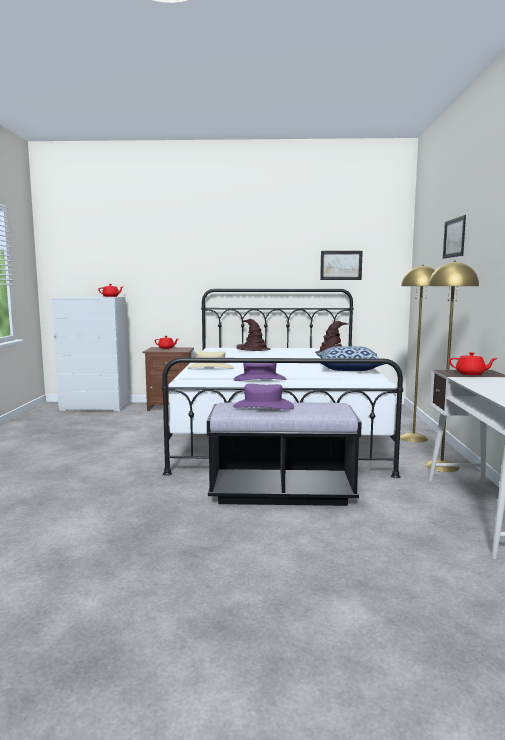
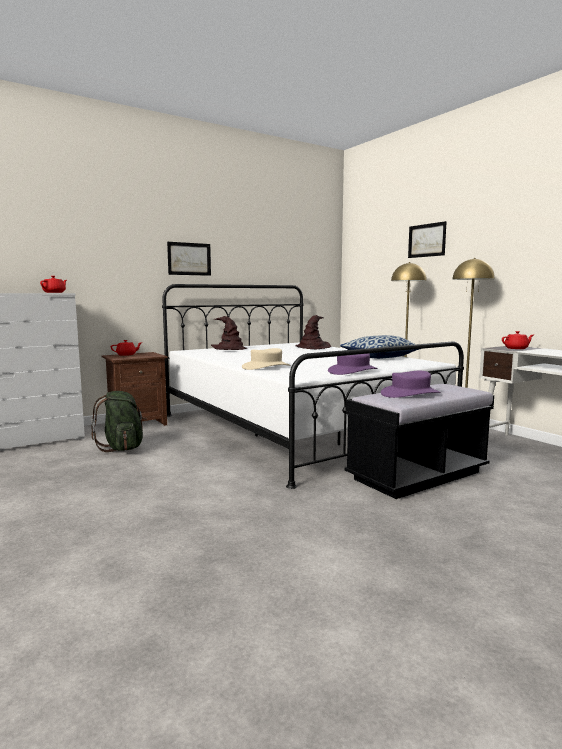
camera: 35 degrees left, 0 degrees up
picture [320,251,363,280] -> picture moved to [167,242,211,276]
none -> green backpack [91,391,147,452]

